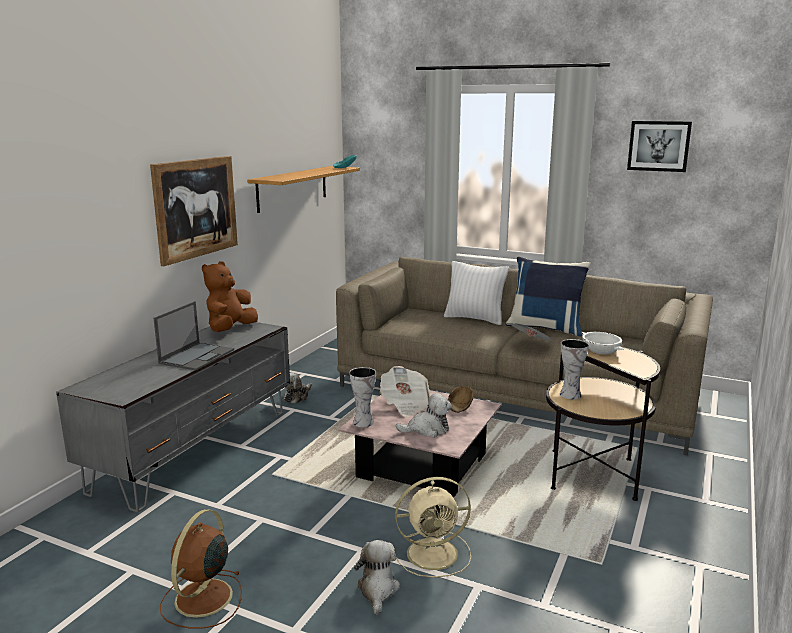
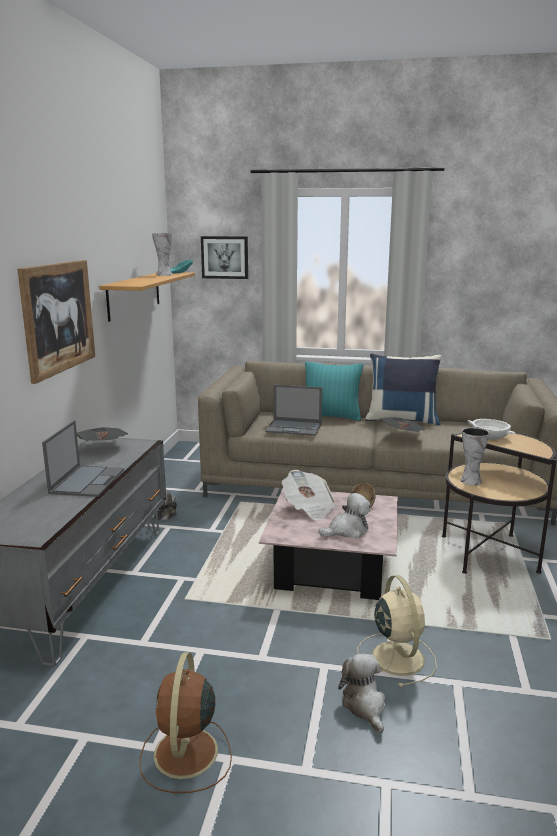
camera: 15 degrees left, 0 degrees up
brown plush toy [202,261,258,332] -> newspaper [77,427,128,441]
vase [349,367,376,427] -> vase moved to [152,233,173,276]
beige fan [394,477,471,578] -> beige fan turned 75 degrees counterclockwise [357,575,437,687]
white pillow [444,261,509,325] -> turquoise pillow [305,361,364,421]
picture [627,121,692,172] -> picture moved to [201,236,248,279]
none -> laptop [265,385,322,436]

